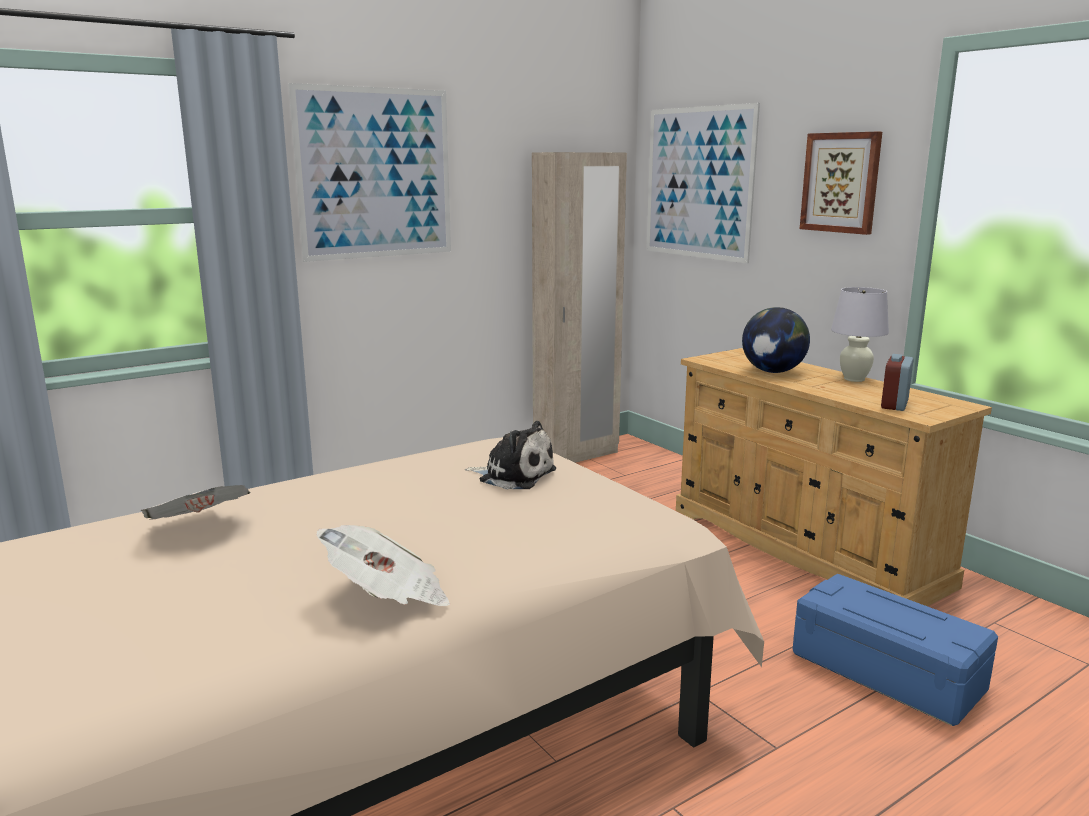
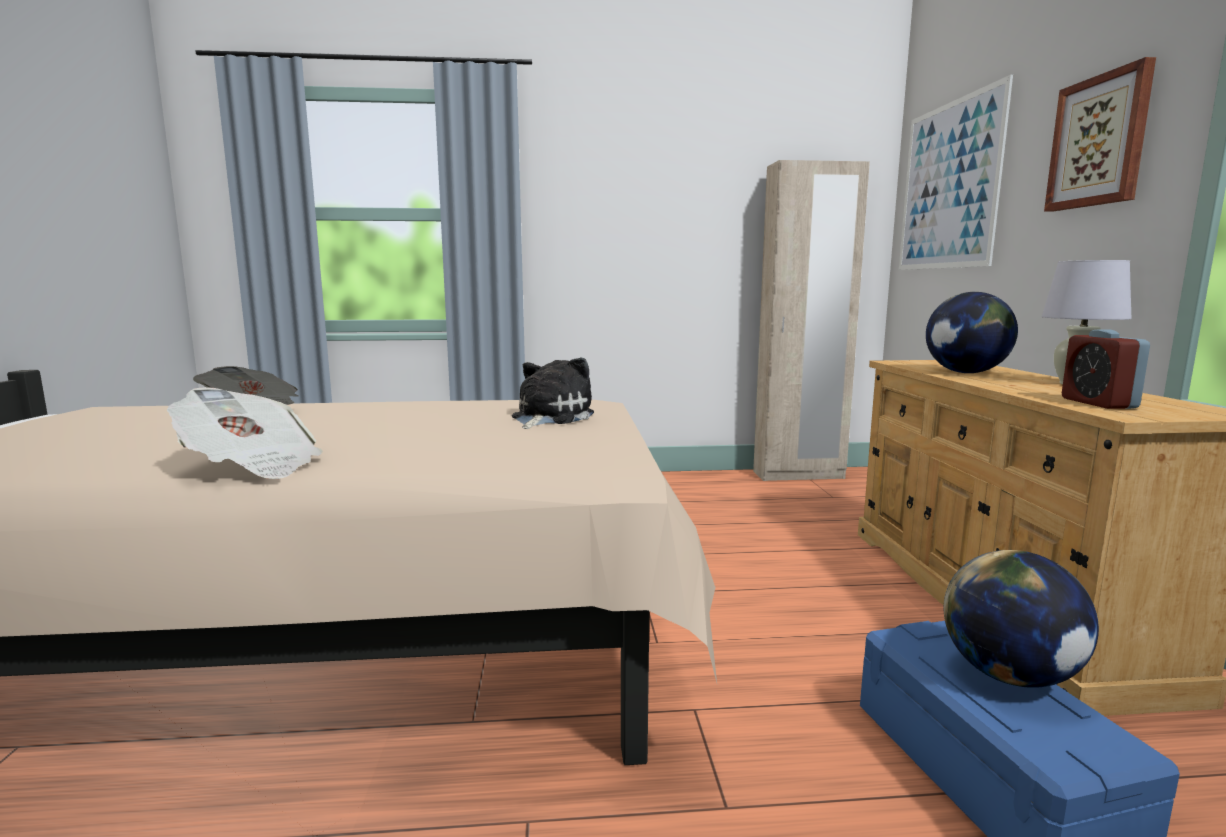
camera: 30 degrees right, 5 degrees down
picture [288,83,451,262] -> none
plush toy [465,421,556,489] -> plush toy turned 120 degrees counterclockwise [512,358,594,429]
alarm clock [881,354,914,411] -> alarm clock turned 60 degrees counterclockwise [1062,330,1150,409]
none -> globe [944,550,1099,688]

